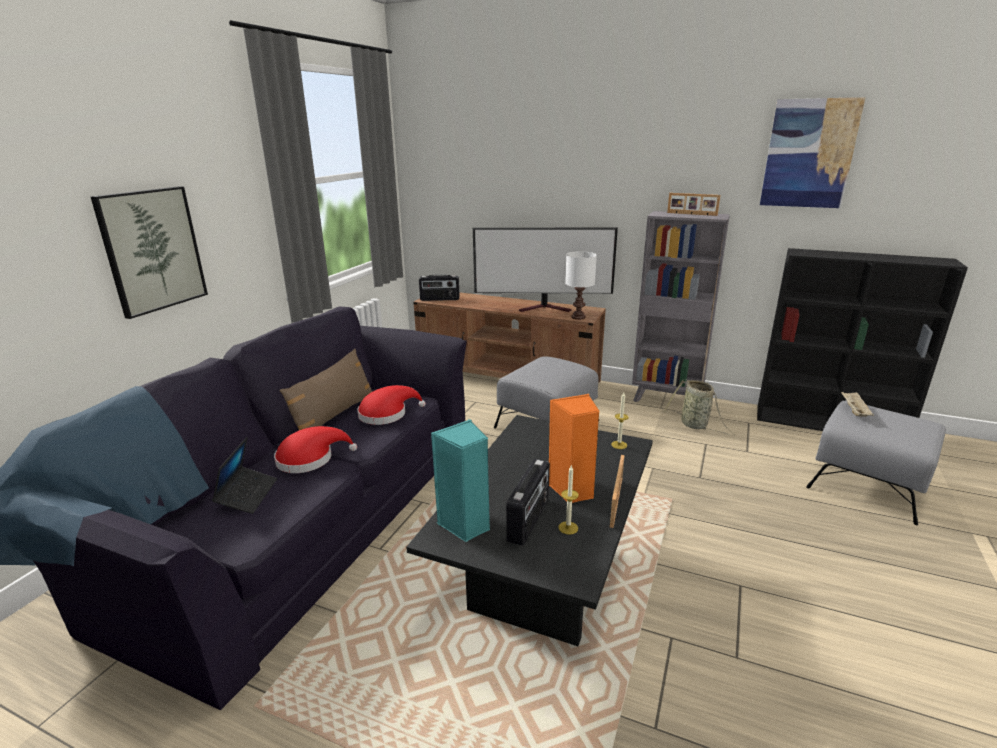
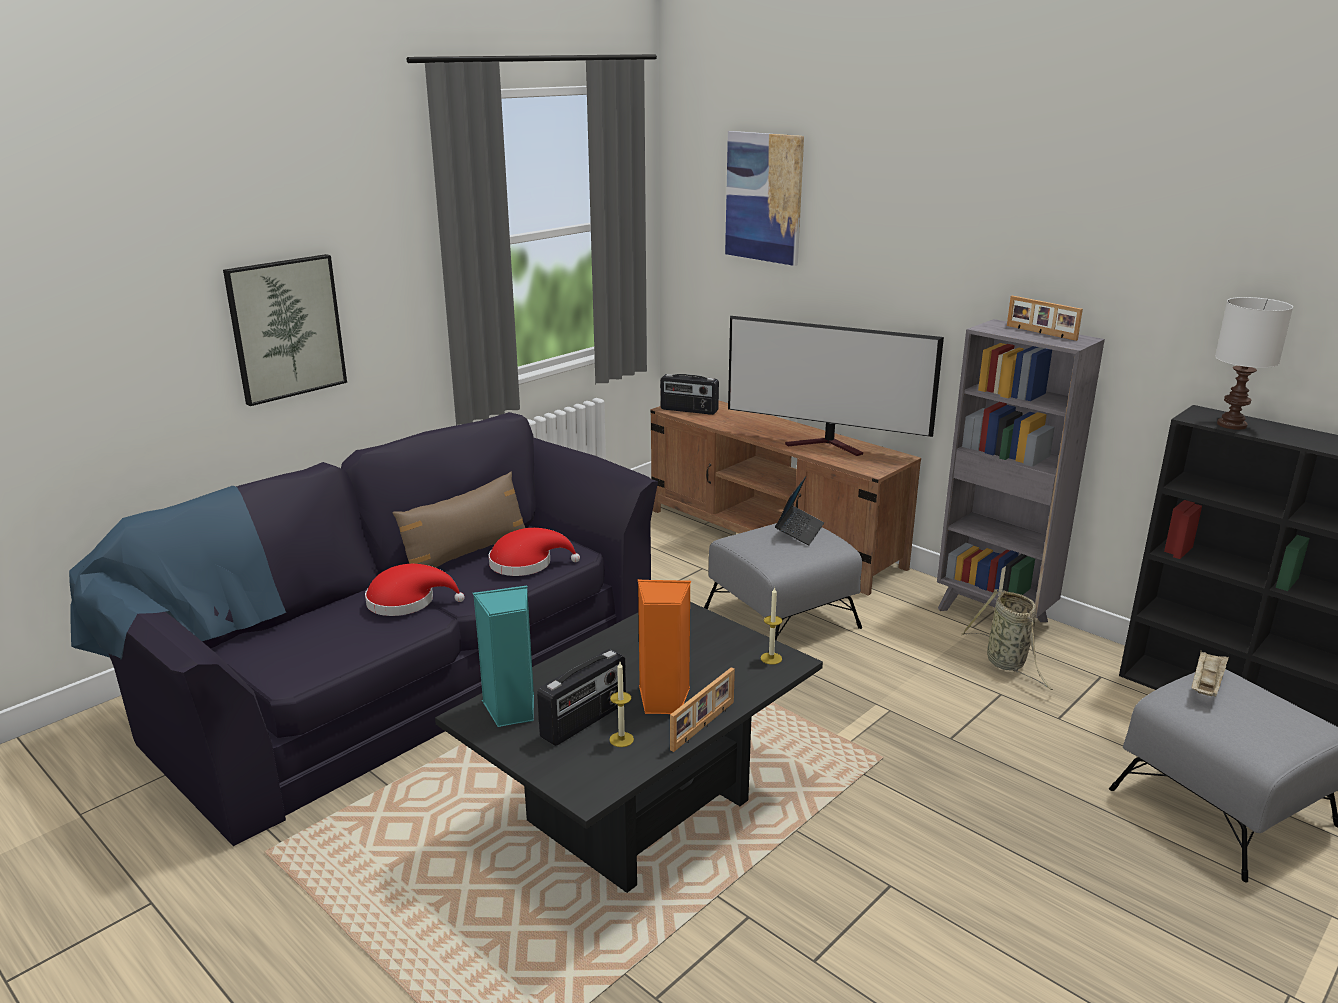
camera: 20 degrees right, 0 degrees up
laptop [212,437,277,514] -> laptop moved to [775,476,824,545]
white table lamp [565,251,597,320] -> white table lamp moved to [1215,297,1293,430]
picture [760,97,866,208] -> picture moved to [725,131,804,266]

